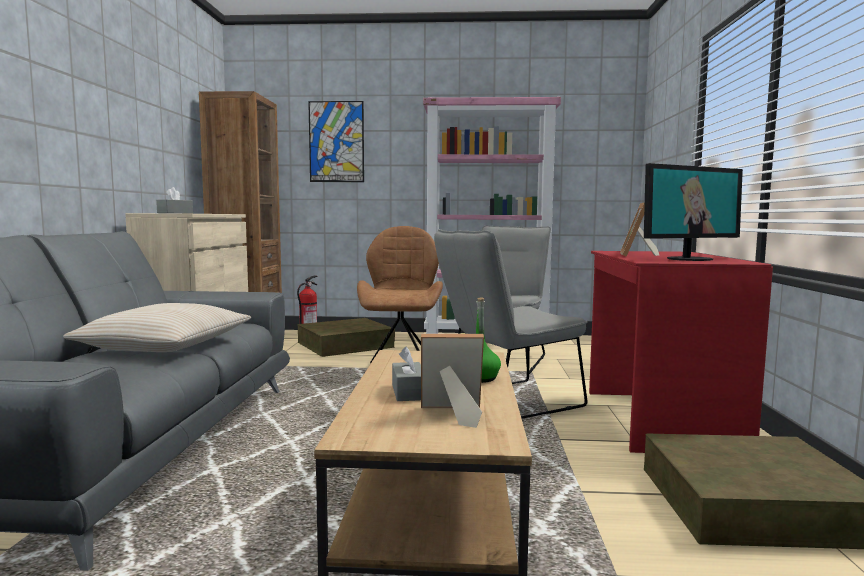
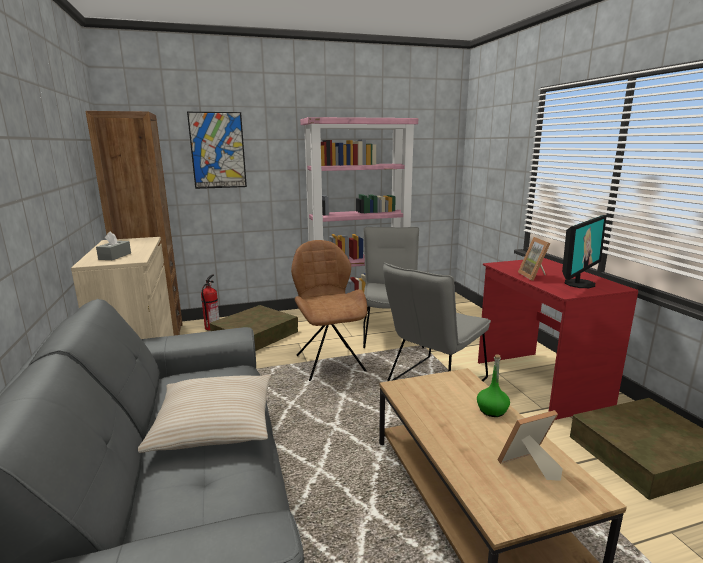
camera: 20 degrees left, 10 degrees up
grey tissue box [392,347,421,401] -> none

